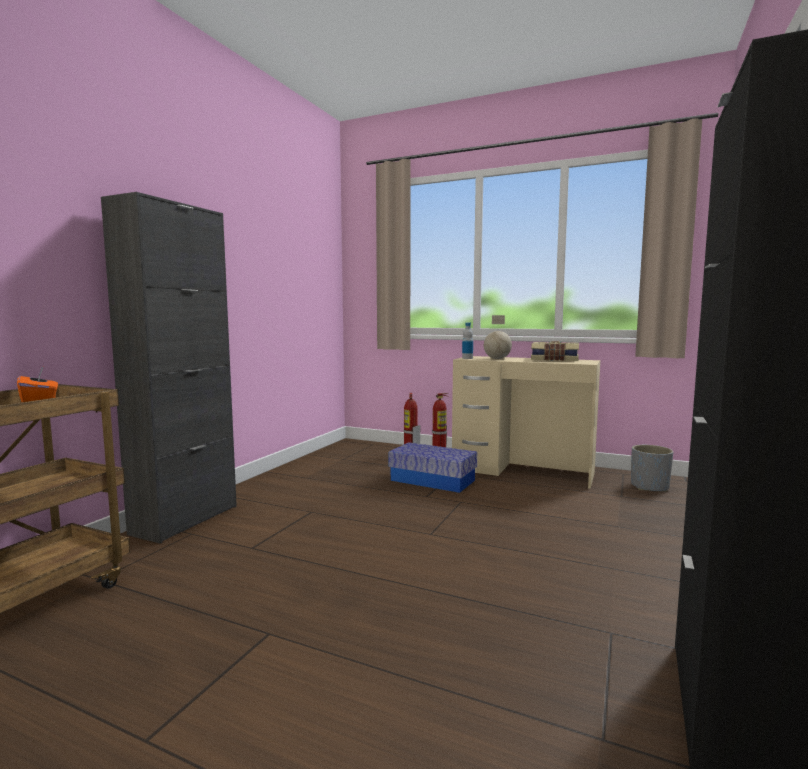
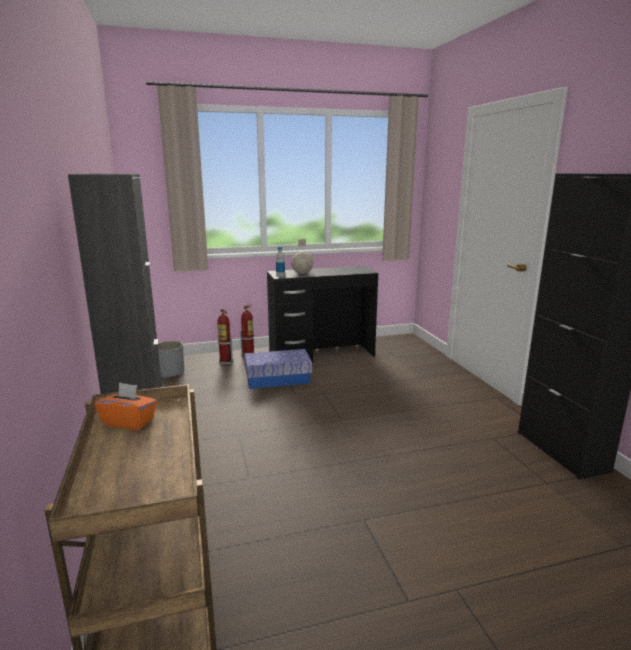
camera: 40 degrees left, 10 degrees up
beige desk [452,356,600,489] -> black desk [267,266,378,363]
book [531,341,579,361] -> none
grey planter [631,445,673,492] -> grey planter moved to [158,341,184,378]

